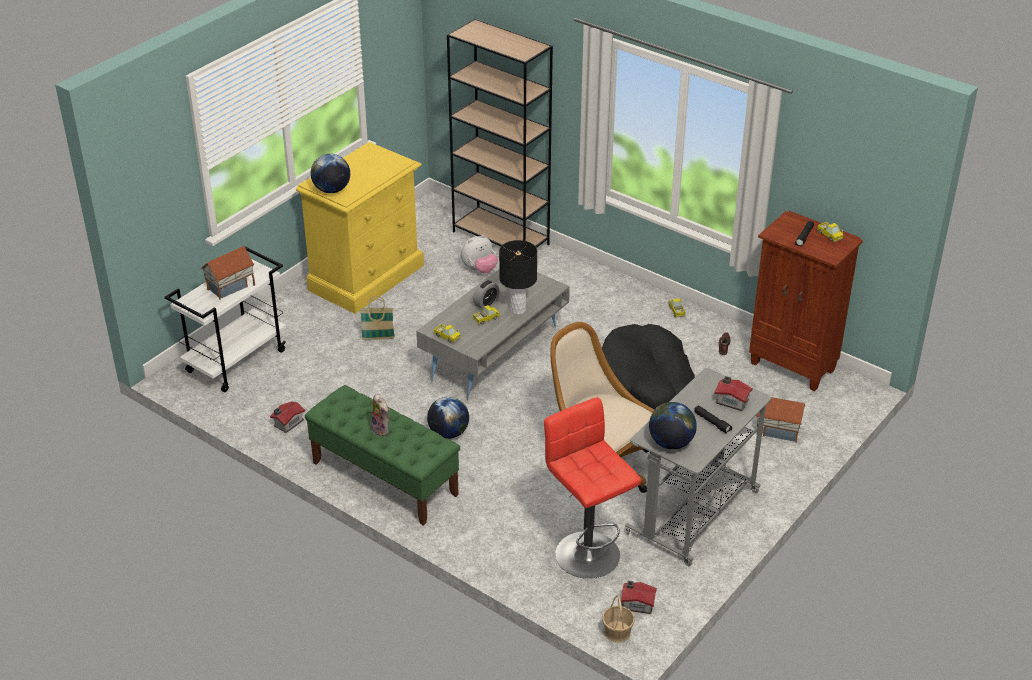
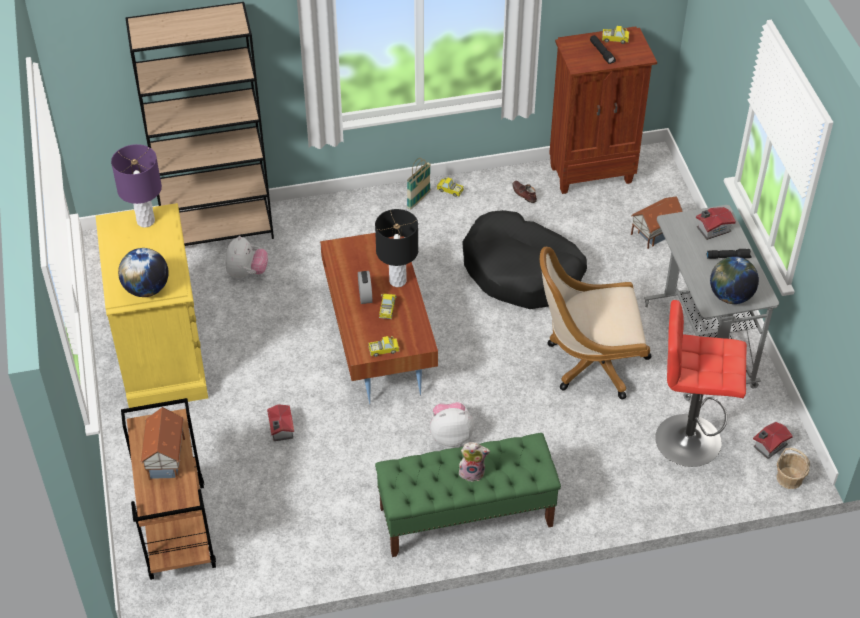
camera: 50 degrees left, 10 degrees up
white cart [165,247,286,392] -> brown cart [121,398,216,580]
toy house [270,402,305,433] -> toy house moved to [267,404,294,441]
basket [360,296,395,340] -> basket moved to [407,158,431,209]
grey coffee table [416,269,570,401] -> brown coffee table [320,233,438,404]
globe [427,397,469,439] -> plush toy [430,402,474,447]
none -> purple table lamp [111,144,162,228]

